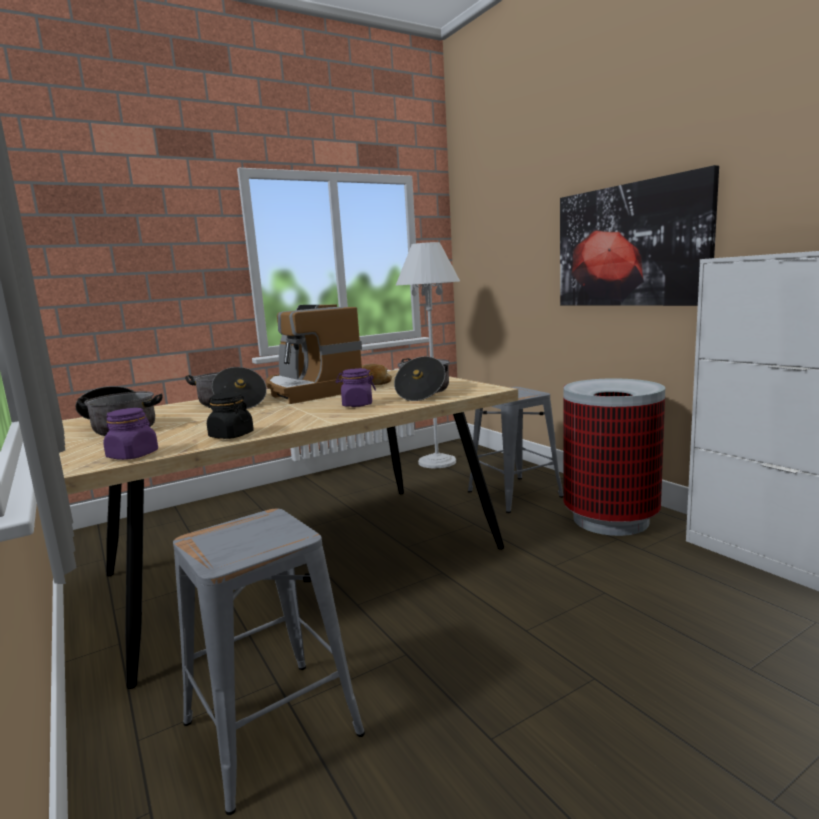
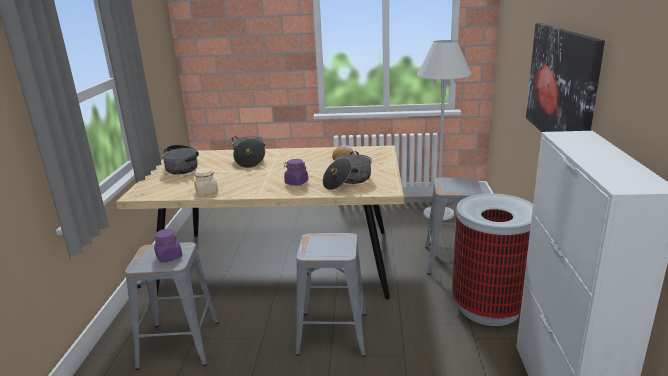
camera: 35 degrees right, 10 degrees up
purple jar [103,408,158,460] -> purple jar moved to [154,229,182,263]
black jar [207,392,254,439] -> beige jar [194,168,218,195]
coffee machine [266,305,362,404] -> none
none -> grey stool [295,233,367,357]

